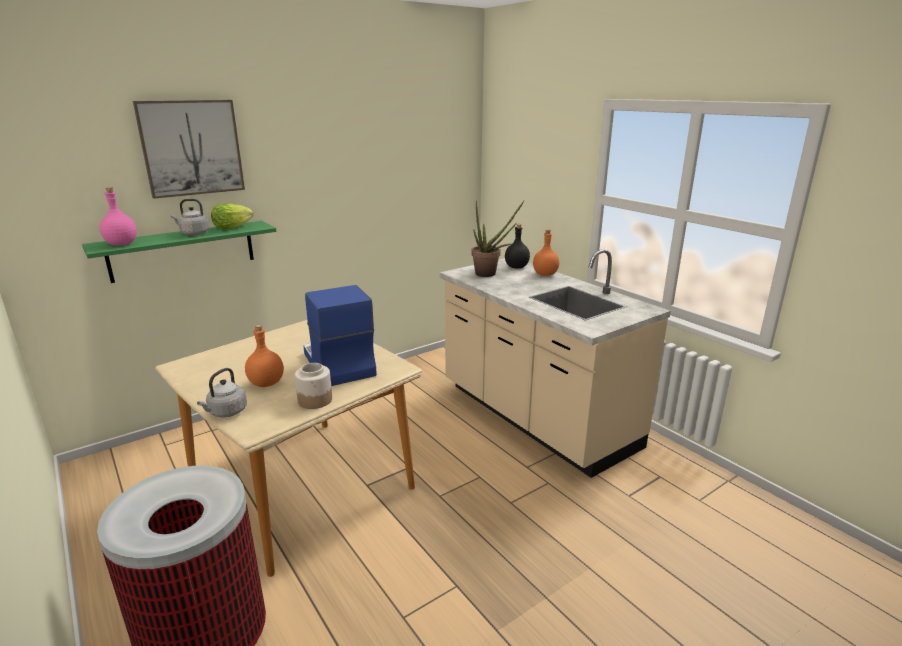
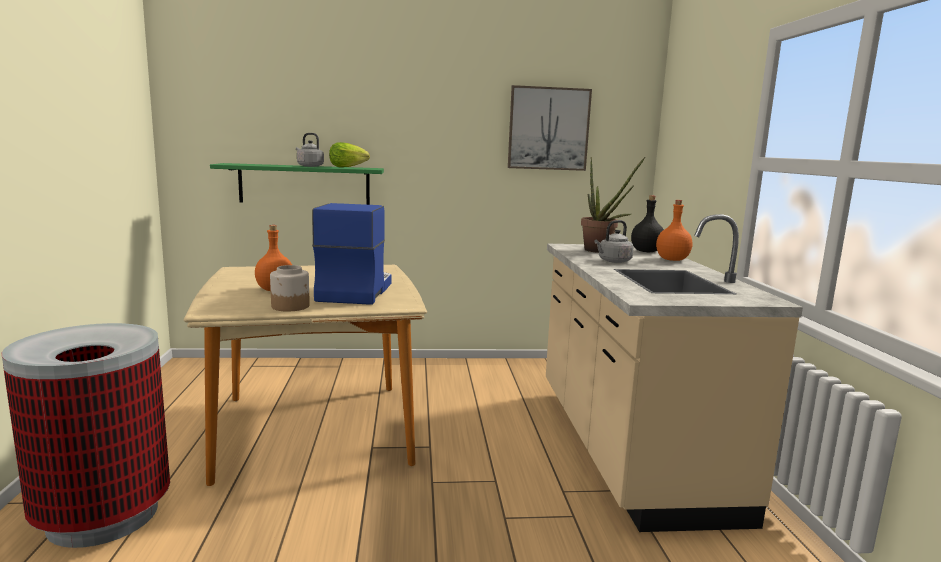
camera: 30 degrees right, 10 degrees down
pink bottle [100,188,137,246] -> none
picture [133,100,245,199] -> picture moved to [508,85,592,171]
grey kettle [197,368,247,417] -> grey kettle moved to [594,220,633,263]

